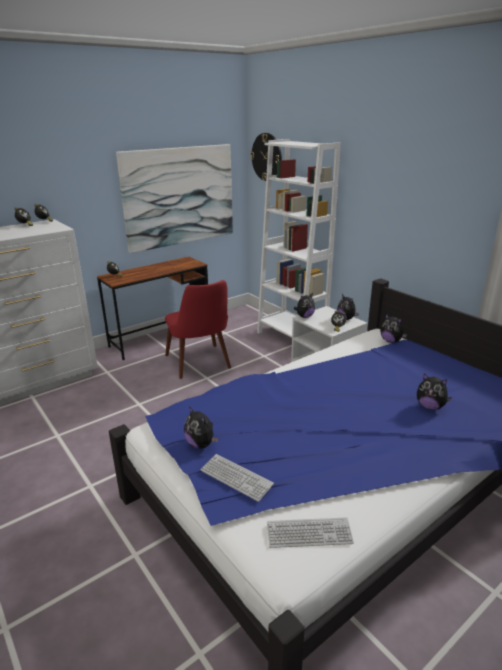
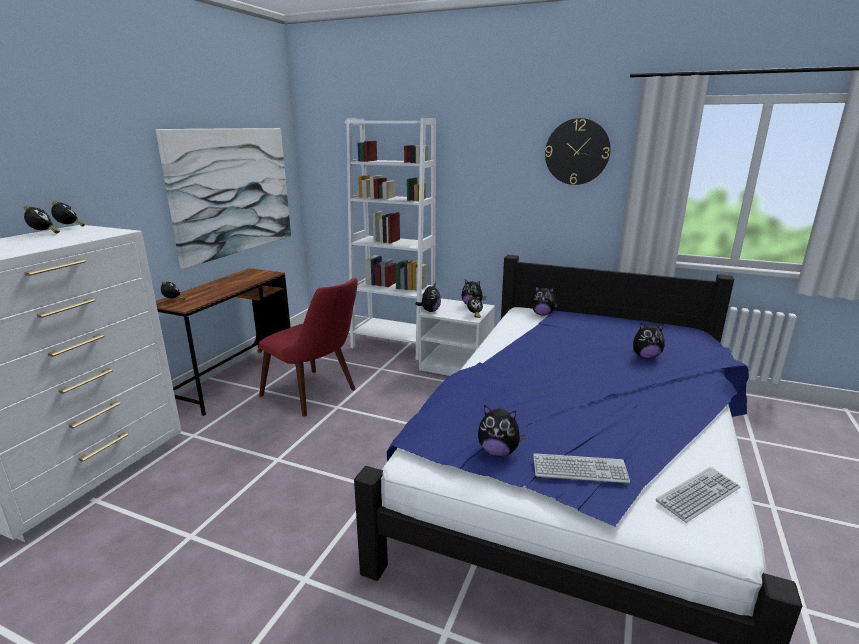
camera: 30 degrees left, 5 degrees down
wall clock [250,133,282,181] -> wall clock moved to [545,118,611,185]

